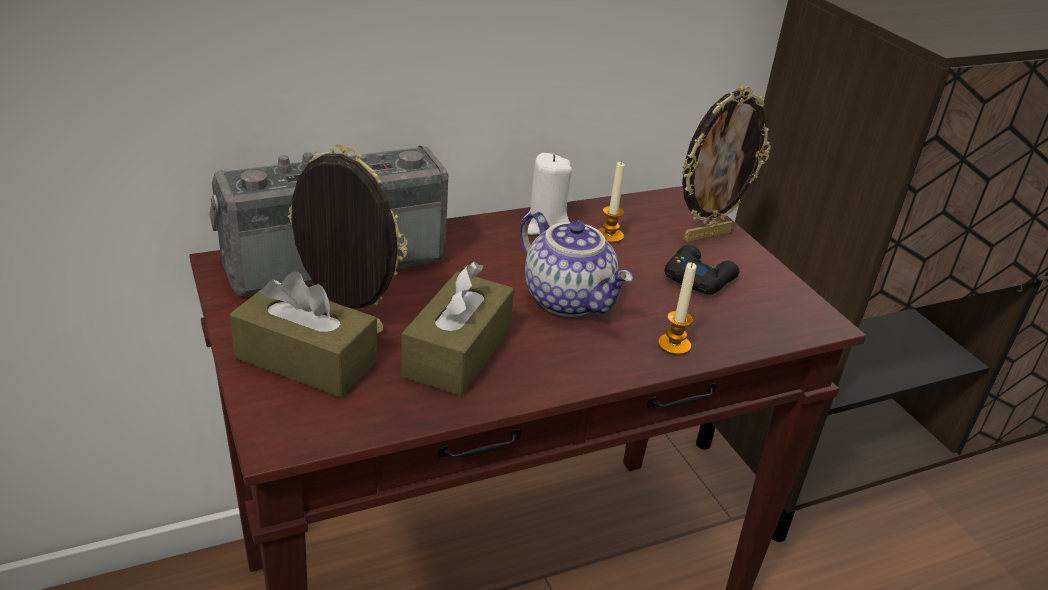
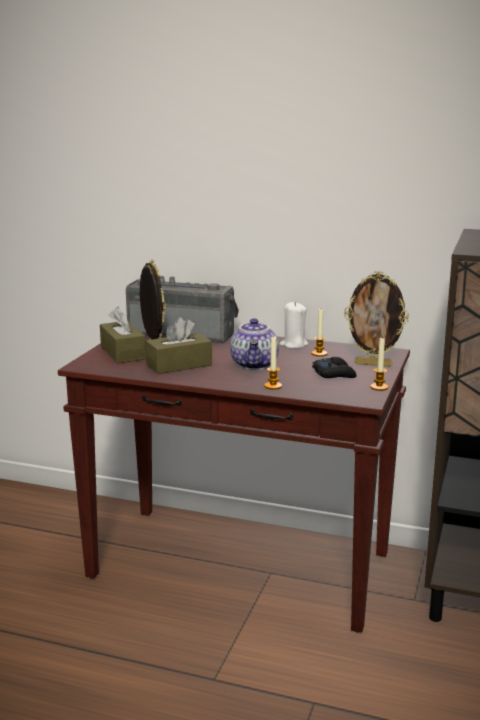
camera: 45 degrees right, 15 degrees down
none -> candle [370,338,388,391]

